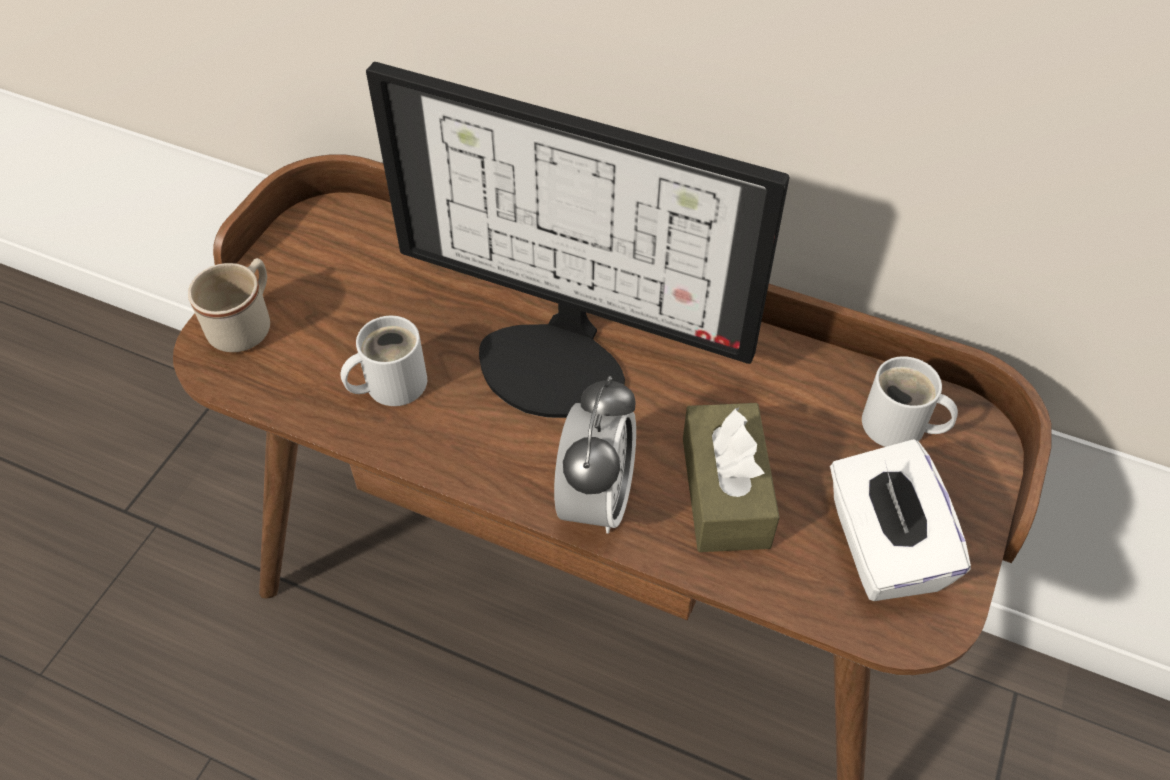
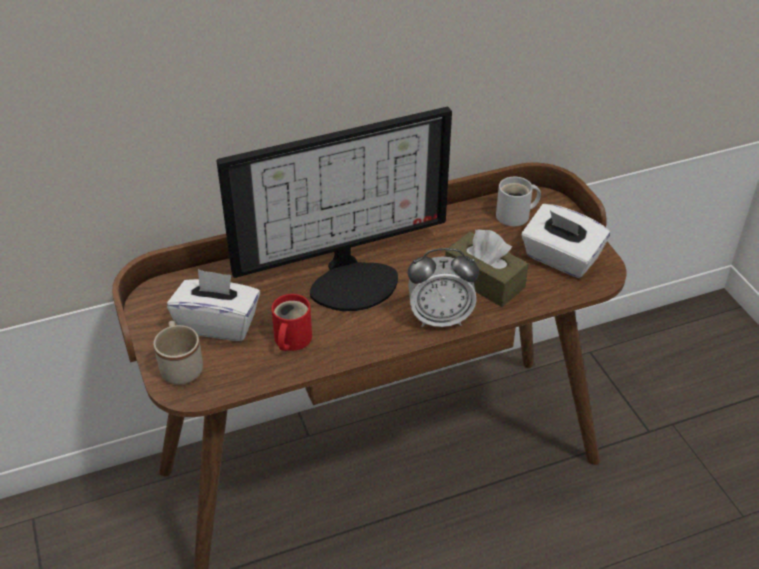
camera: 45 degrees left, 10 degrees down
white mug [341,316,427,406] -> red mug [271,294,312,351]
alarm clock [554,376,636,534] -> alarm clock turned 120 degrees clockwise [408,248,479,327]
none -> white tissue box [167,269,260,341]

